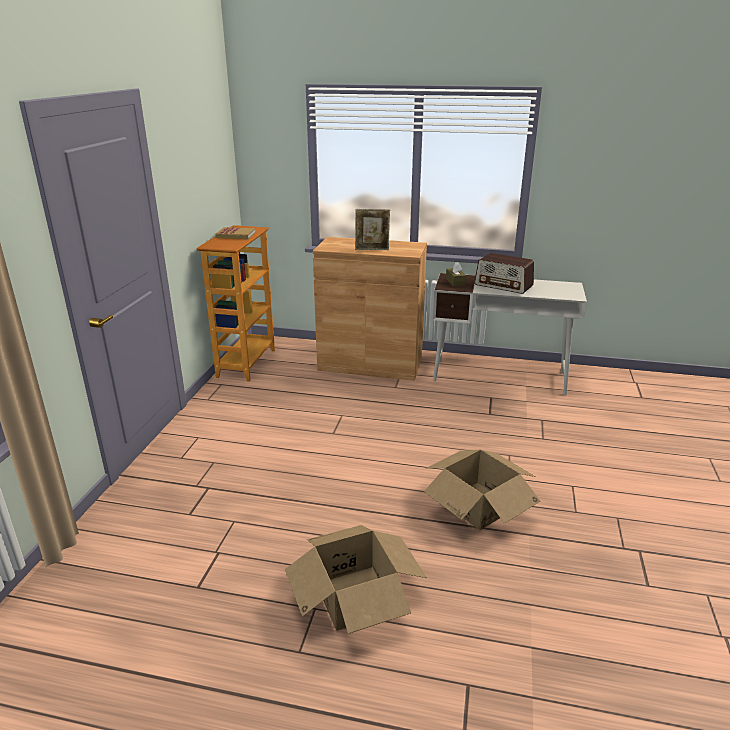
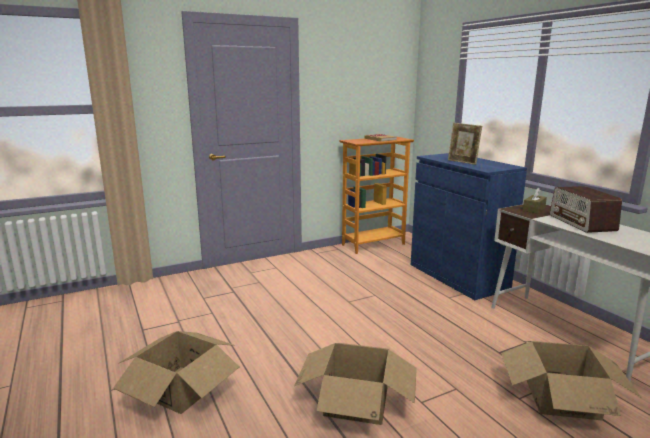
camera: 50 degrees right, 10 degrees down
brown cabinet [313,237,427,381] -> blue cabinet [411,153,527,300]
none -> cardboard box [501,341,642,420]

